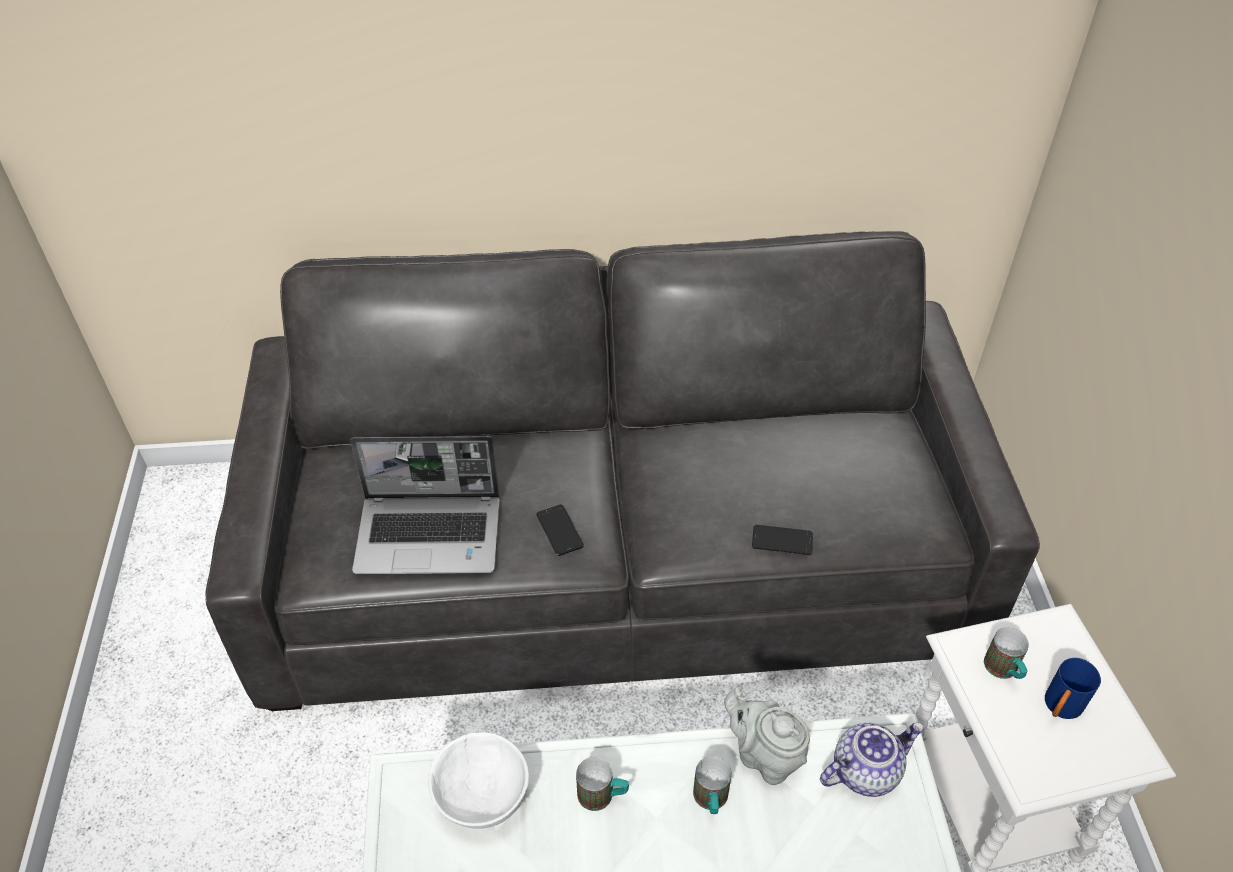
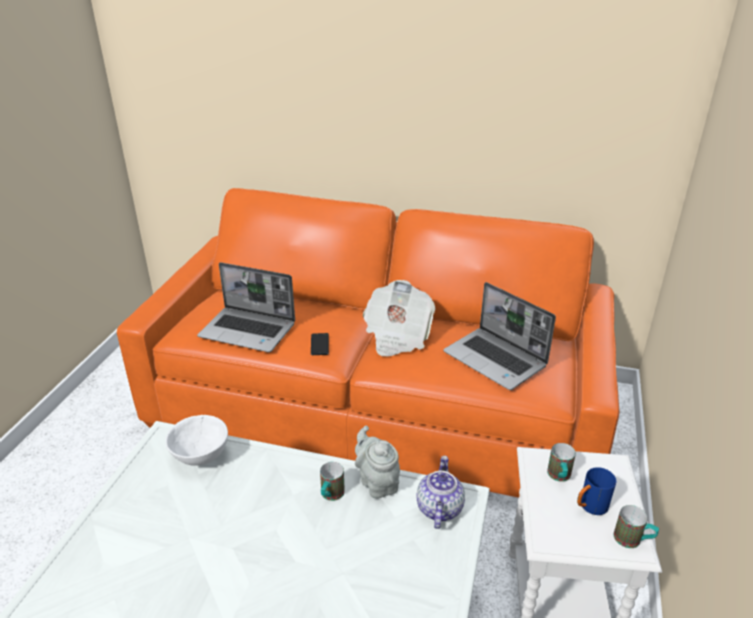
camera: 20 degrees right, 15 degrees down
grey sofa [205,231,1040,711] -> orange sofa [117,188,619,498]
mug [576,757,629,811] -> mug moved to [614,505,659,548]
phone [752,525,813,555] -> none
teapot [820,722,925,797] -> teapot turned 75 degrees counterclockwise [416,456,465,529]
none -> newspaper [363,280,436,356]
none -> laptop [443,282,556,390]

